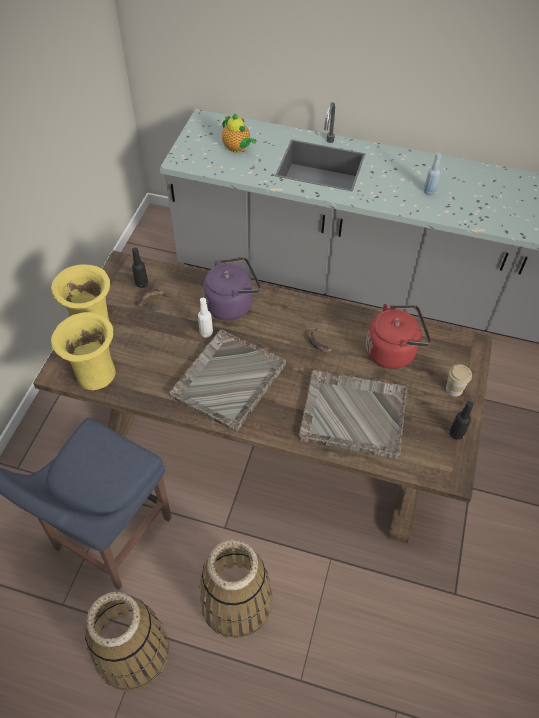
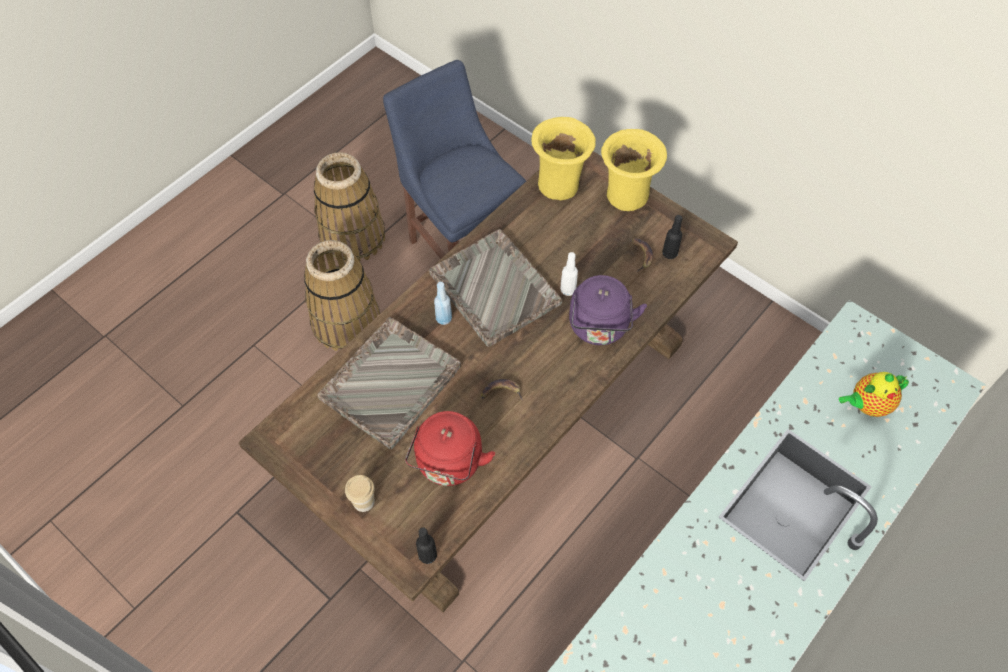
camera: 115 degrees right, 5 degrees up
blue bottle [424,153,441,195] -> blue bottle moved to [434,282,452,325]
black bottle [450,401,474,440] -> black bottle moved to [416,528,437,564]

